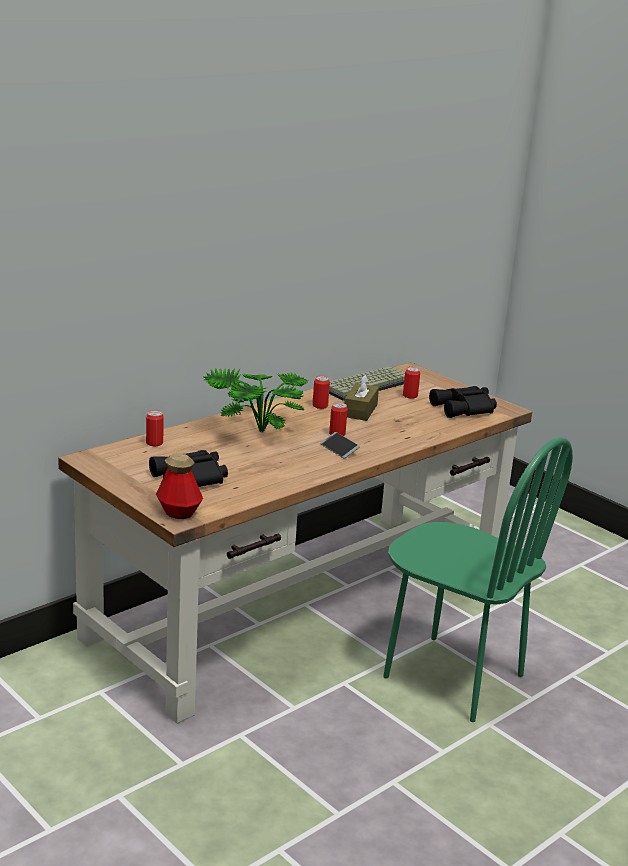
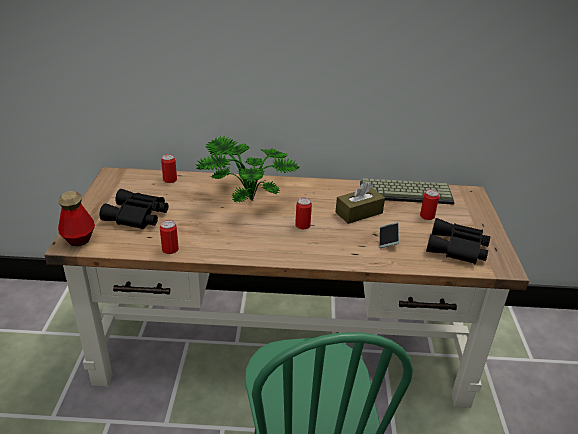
camera: 45 degrees right, 10 degrees up
can [312,376,330,409] -> can moved to [160,220,179,254]
phone [320,432,360,459] -> phone moved to [379,222,399,248]

